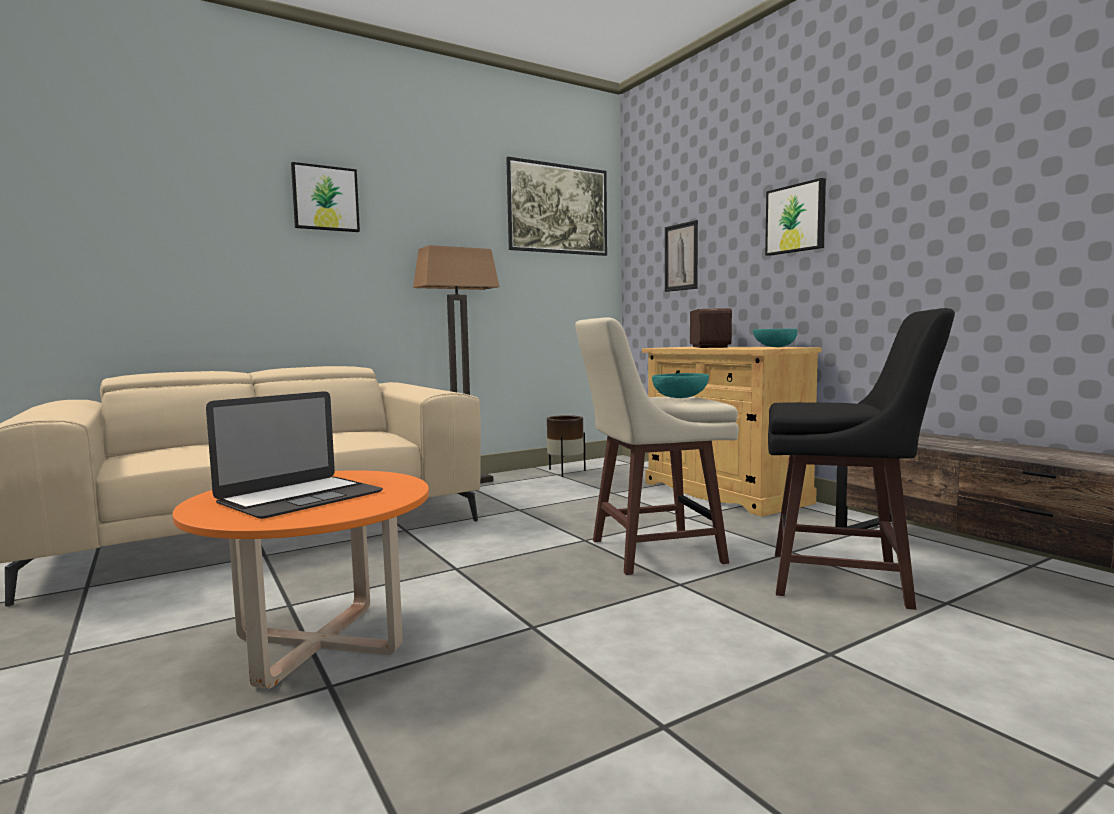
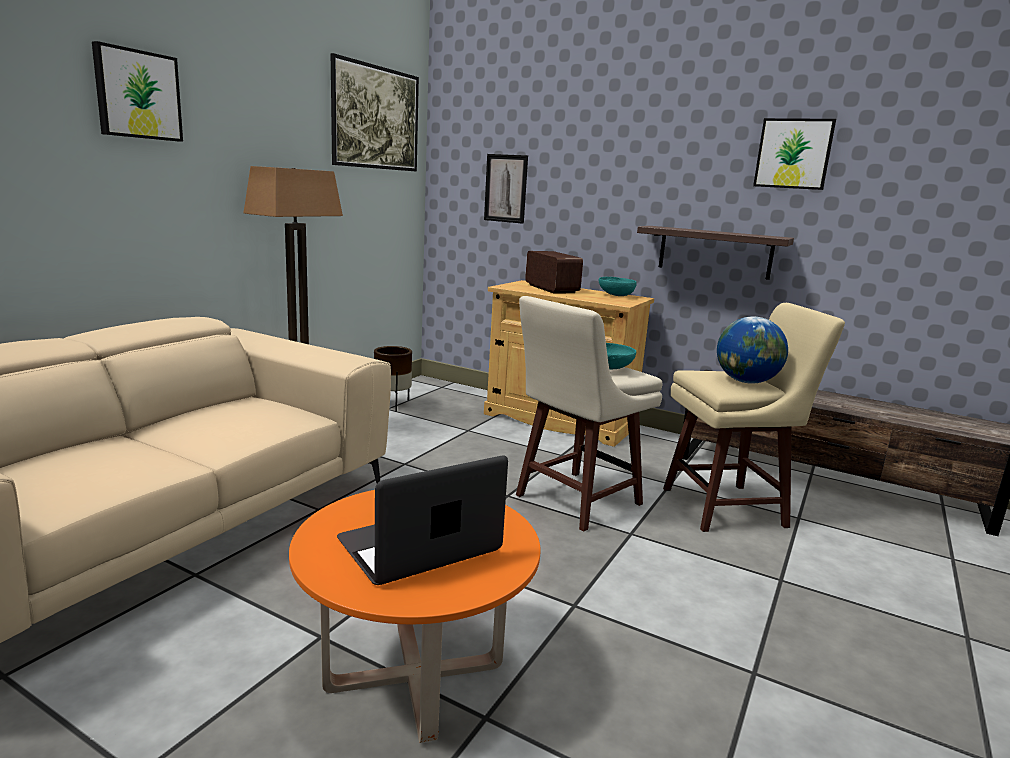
camera: 30 degrees left, 10 degrees up
laptop [206,391,383,519] -> laptop turned 135 degrees counterclockwise [337,455,508,585]
picture [765,178,826,256] -> picture moved to [753,118,836,190]
black stool [768,308,955,610] -> beige stool [663,303,845,532]
none -> shelf [637,226,794,280]
none -> globe [717,316,788,384]

